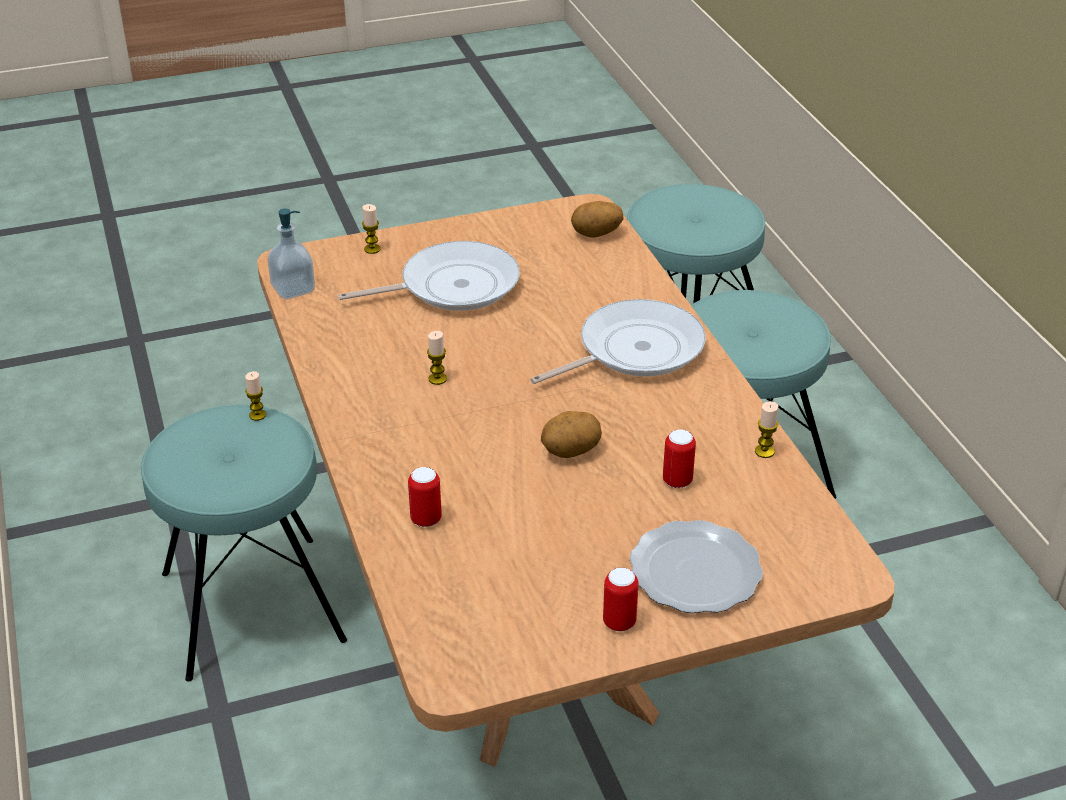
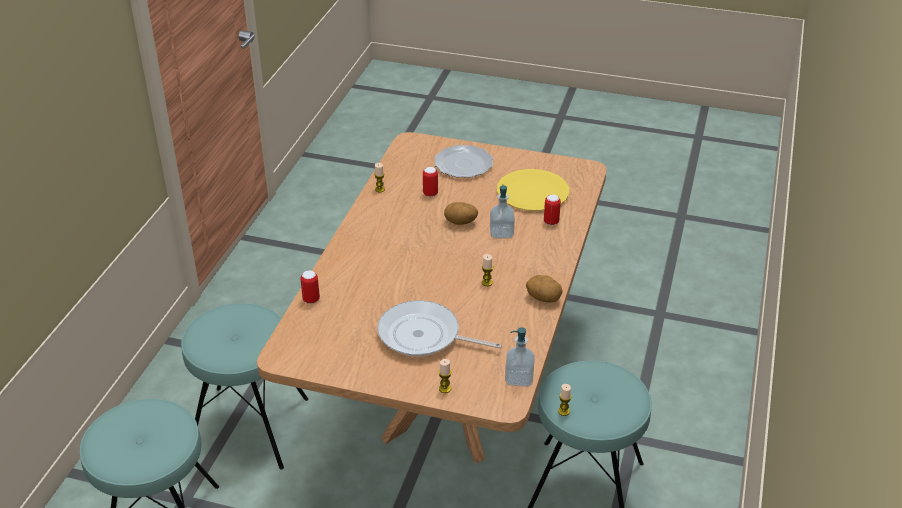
camera: 145 degrees left, 0 degrees up
frying pan [530,299,706,384] -> none
potato [571,201,624,238] -> potato moved to [526,275,563,303]
can [603,567,639,631] -> can moved to [300,271,320,304]
none -> soap dispenser [490,184,515,239]
none -> yellow plate [497,169,569,211]

